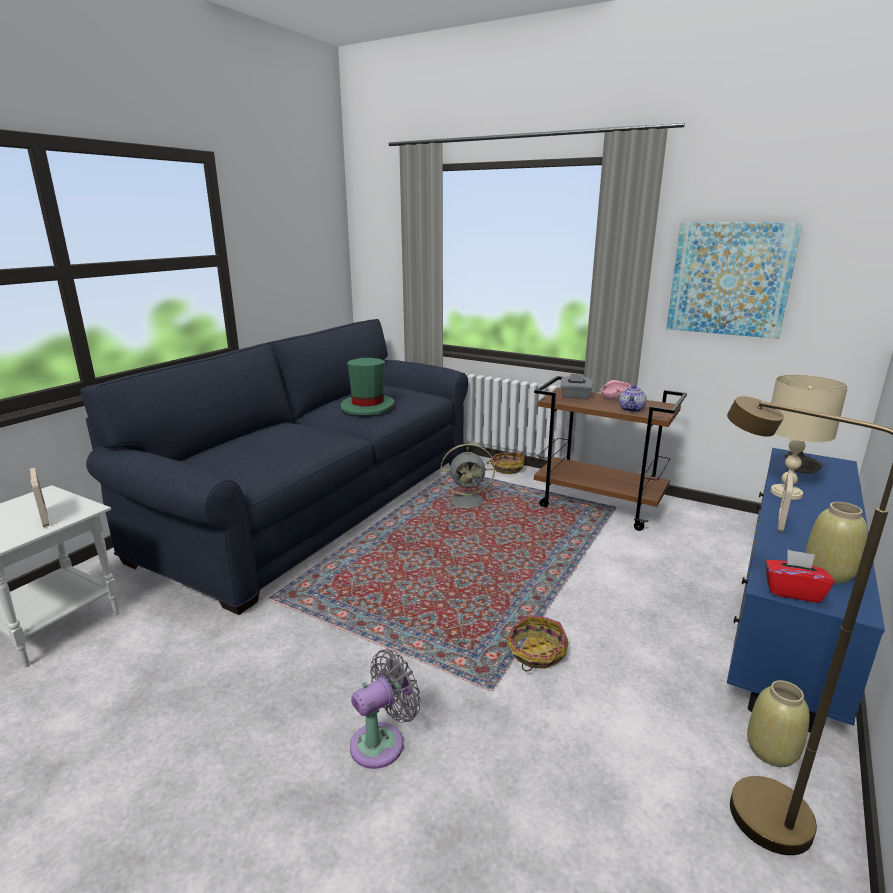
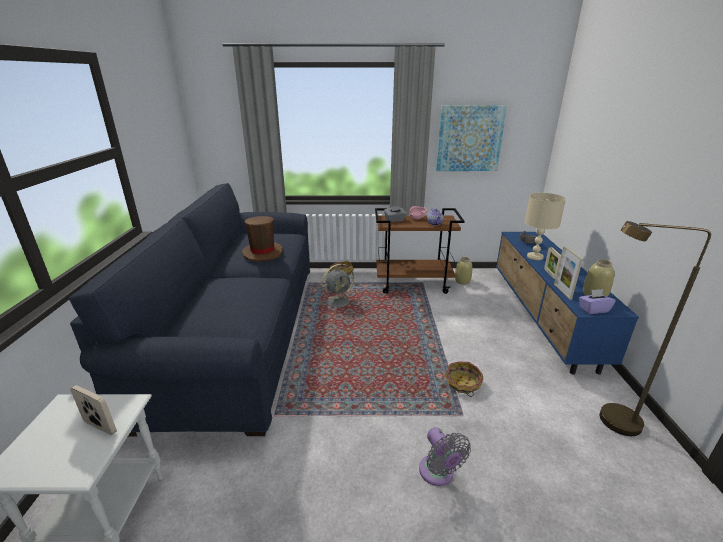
camera: 30 degrees left, 5 degrees up
green hat [341,358,394,415] -> brown hat [242,216,283,262]
grey fan [350,649,421,769] -> grey fan turned 135 degrees clockwise [419,427,471,486]
beige vase [747,680,810,767] -> beige vase moved to [455,257,472,285]
red tissue box [765,550,834,603] -> purple tissue box [579,289,616,314]
none -> picture frame [554,246,583,300]

